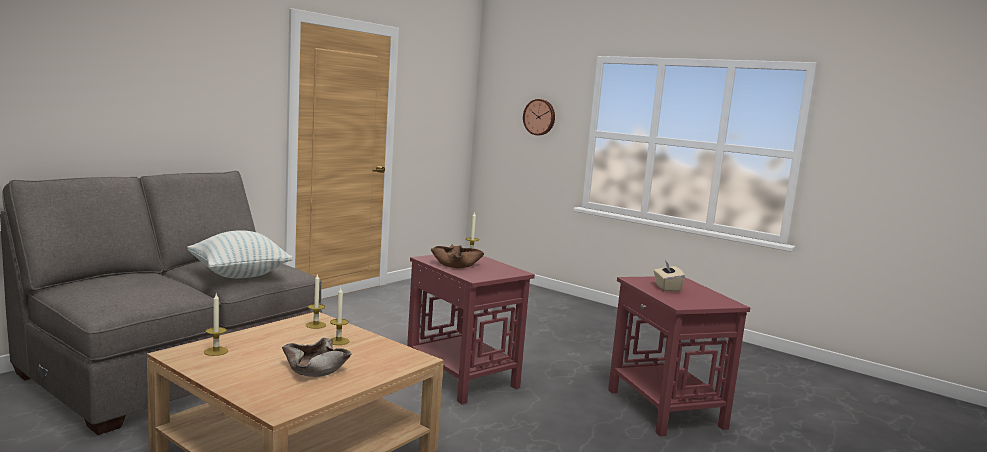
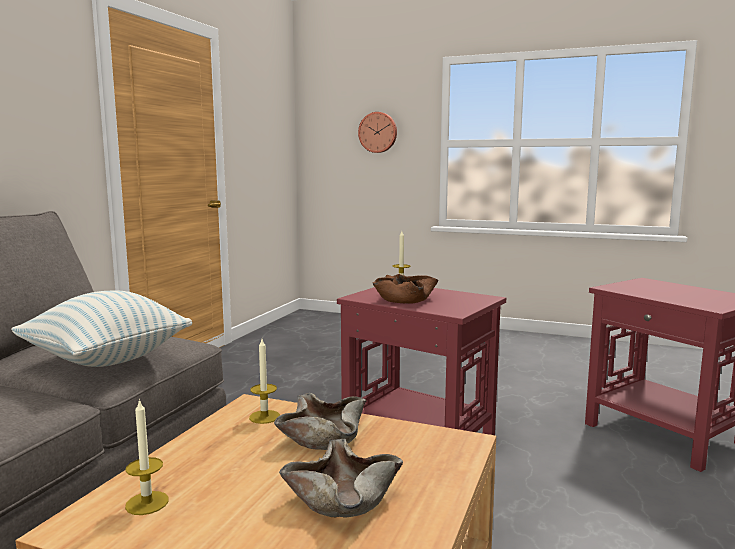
camera: 15 degrees left, 0 degrees up
candle [330,288,350,345] -> beige bowl [274,393,367,450]
beige tissue box [654,260,685,292] -> none

